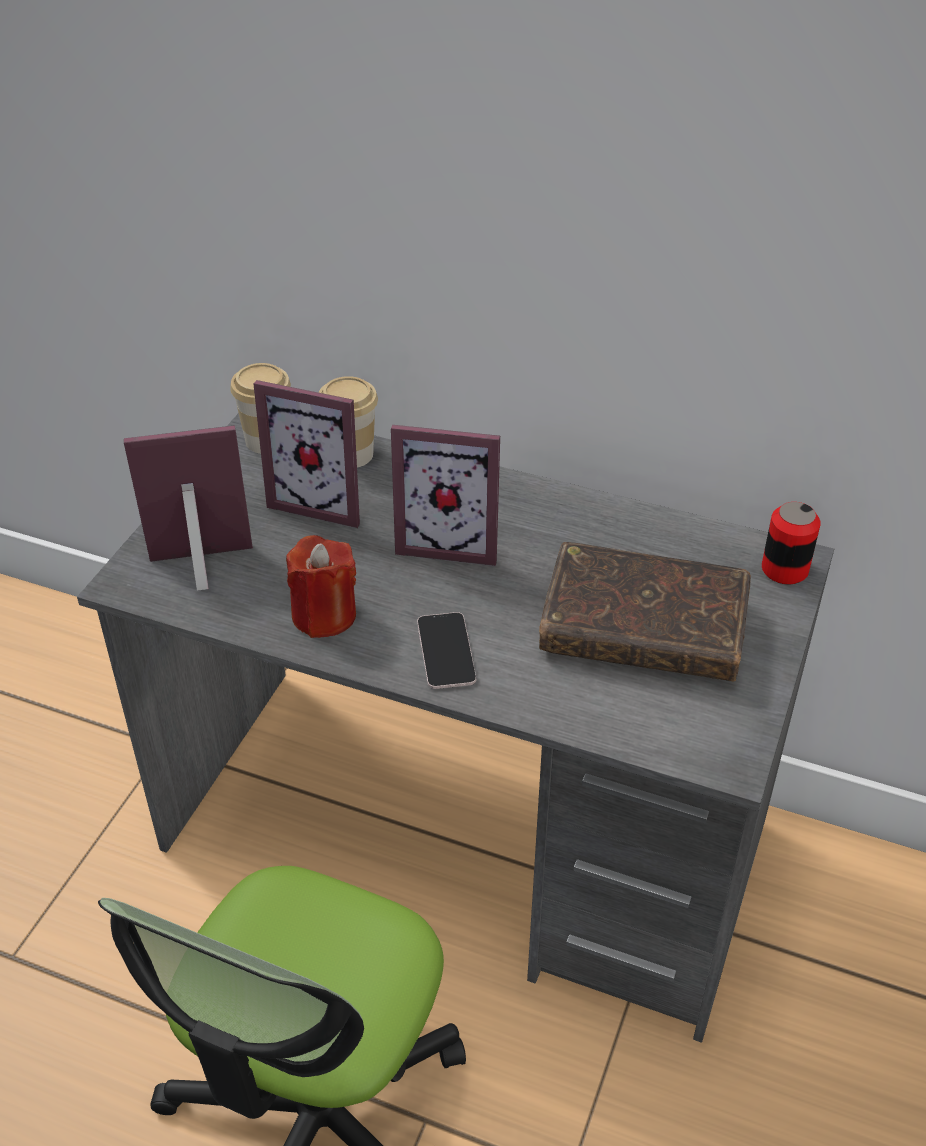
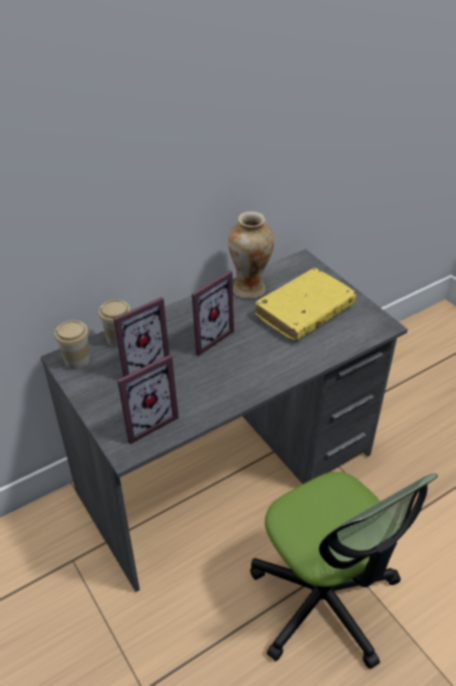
camera: 55 degrees left, 0 degrees up
picture frame [124,425,253,591] -> picture frame turned 150 degrees counterclockwise [117,354,179,444]
red candle [286,535,356,638] -> none
phone [417,612,476,689] -> none
brown book [539,542,751,682] -> yellow book [255,268,357,341]
can [762,502,821,584] -> none
none -> vase [228,212,274,299]

